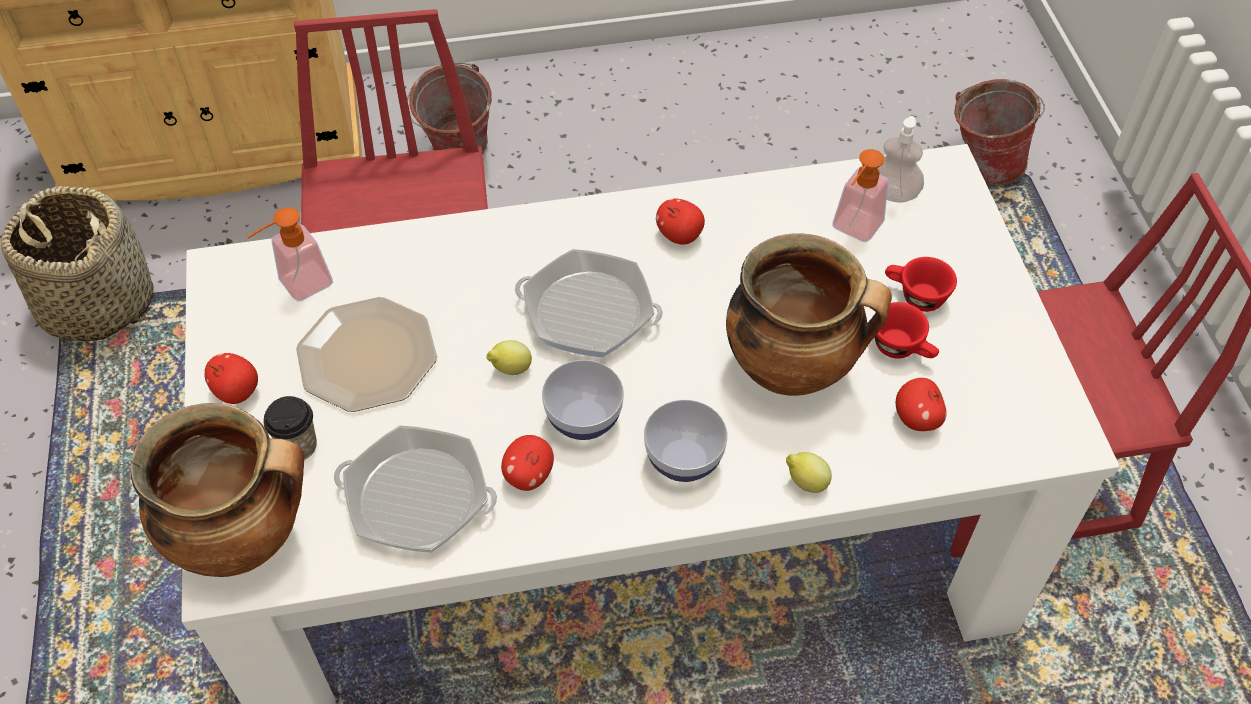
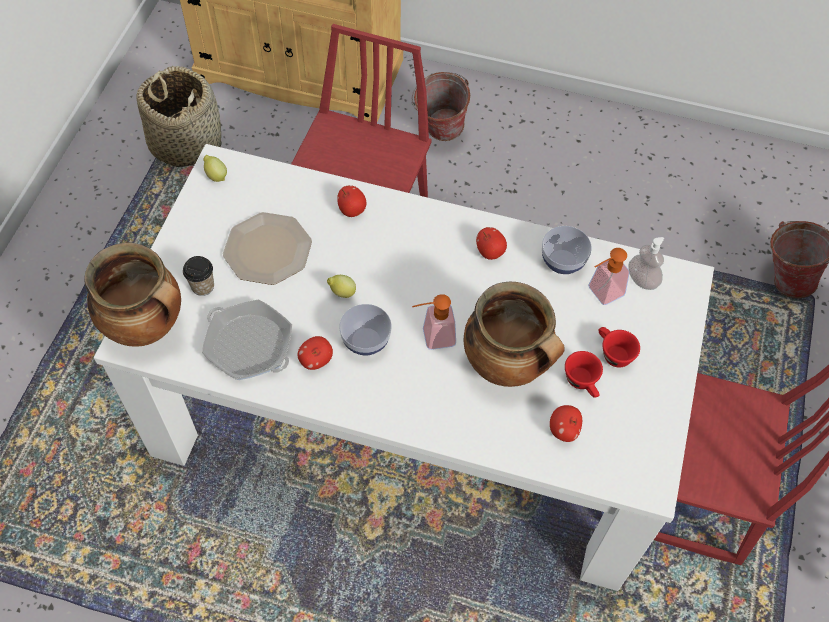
camera: 25 degrees right, 5 degrees up
apple [204,353,258,404] -> apple moved to [337,185,366,217]
soap dispenser [247,207,333,302] -> soap dispenser moved to [412,294,456,350]
frying pan [515,249,663,358] -> none
bowl [644,400,728,482] -> bowl moved to [542,226,592,274]
lemon [786,452,832,493] -> lemon moved to [203,155,227,182]

